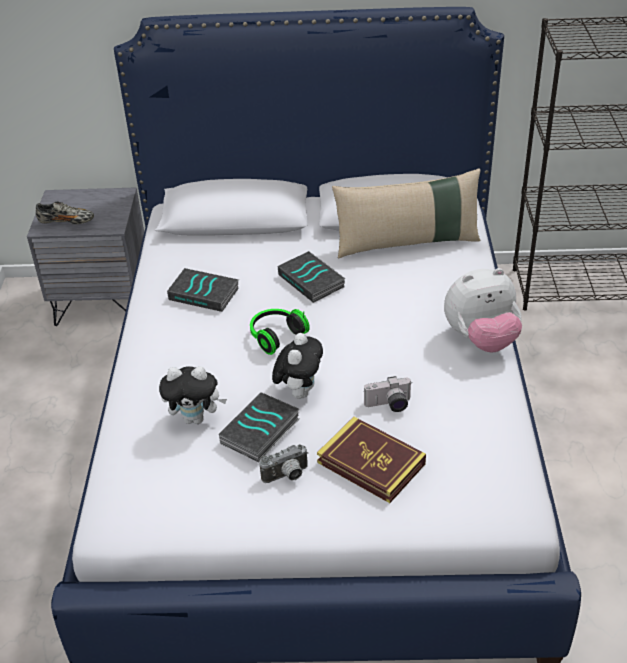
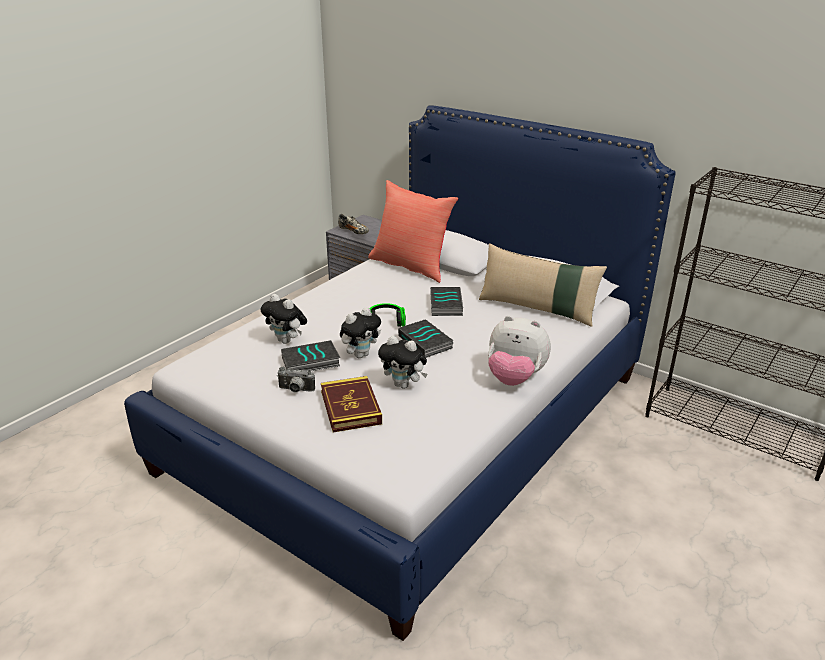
camera: 35 degrees right, 10 degrees down
book [167,268,239,312] -> book moved to [398,319,454,358]
camera [364,376,411,412] -> plush toy [378,336,427,389]
none -> red pillow [368,180,458,283]

